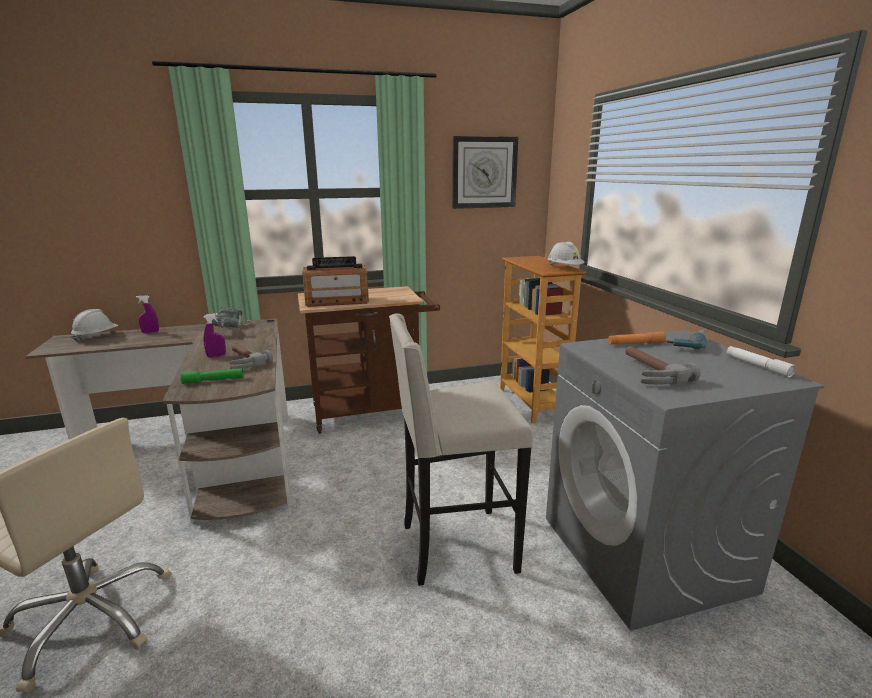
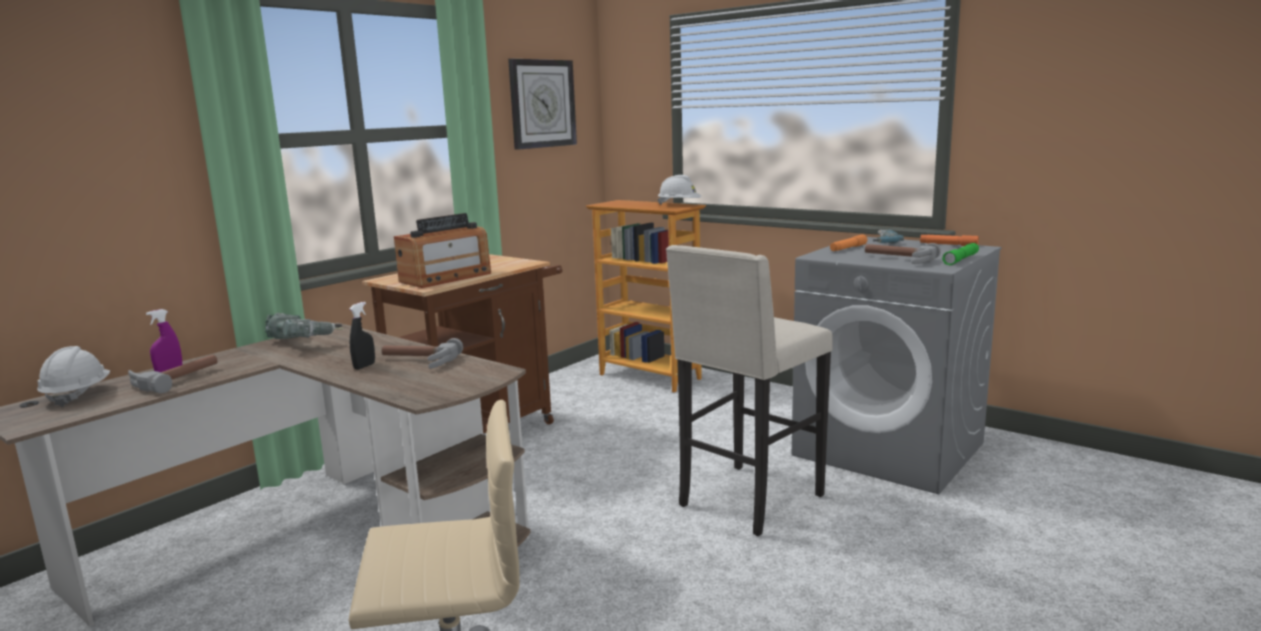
camera: 35 degrees left, 5 degrees down
green flashlight [180,368,243,384] -> green flashlight moved to [942,243,979,265]
purple spray bottle [203,313,226,358] -> black spray bottle [350,302,375,370]
white flashlight [727,346,796,377] -> orange flashlight [920,235,979,246]
none -> hammer [128,355,218,394]

